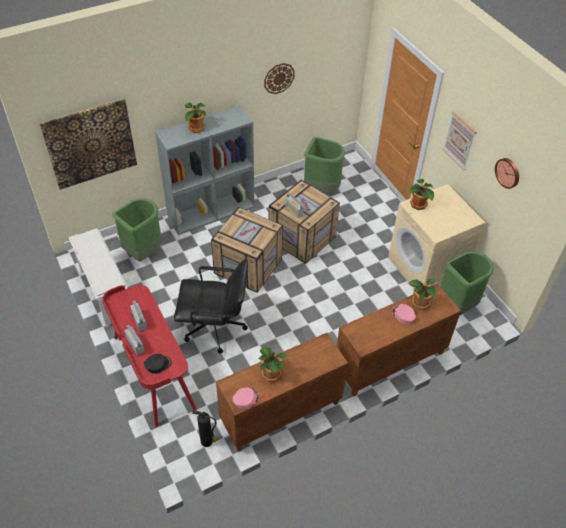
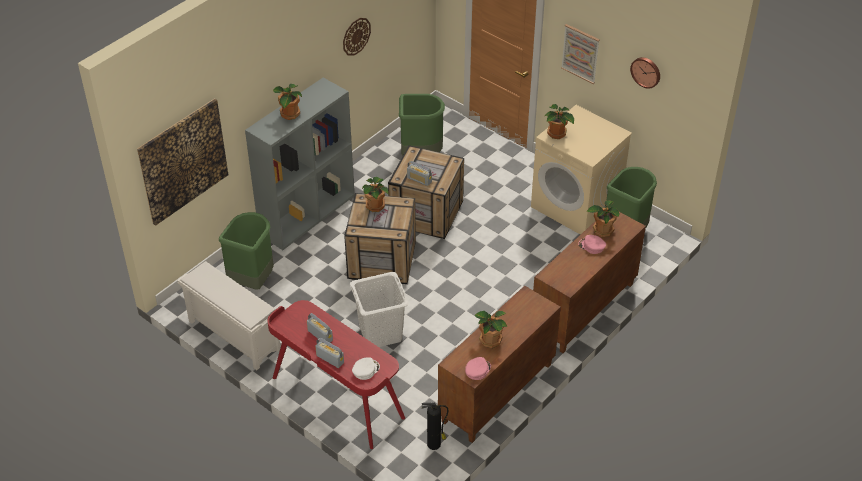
camera: 20 degrees left, 5 degrees down
black cap [144,354,172,374] -> white cap [352,357,380,380]
black office chair [174,259,248,354] -> white laundry basket [350,272,409,347]
none -> potted plant [362,177,389,212]

